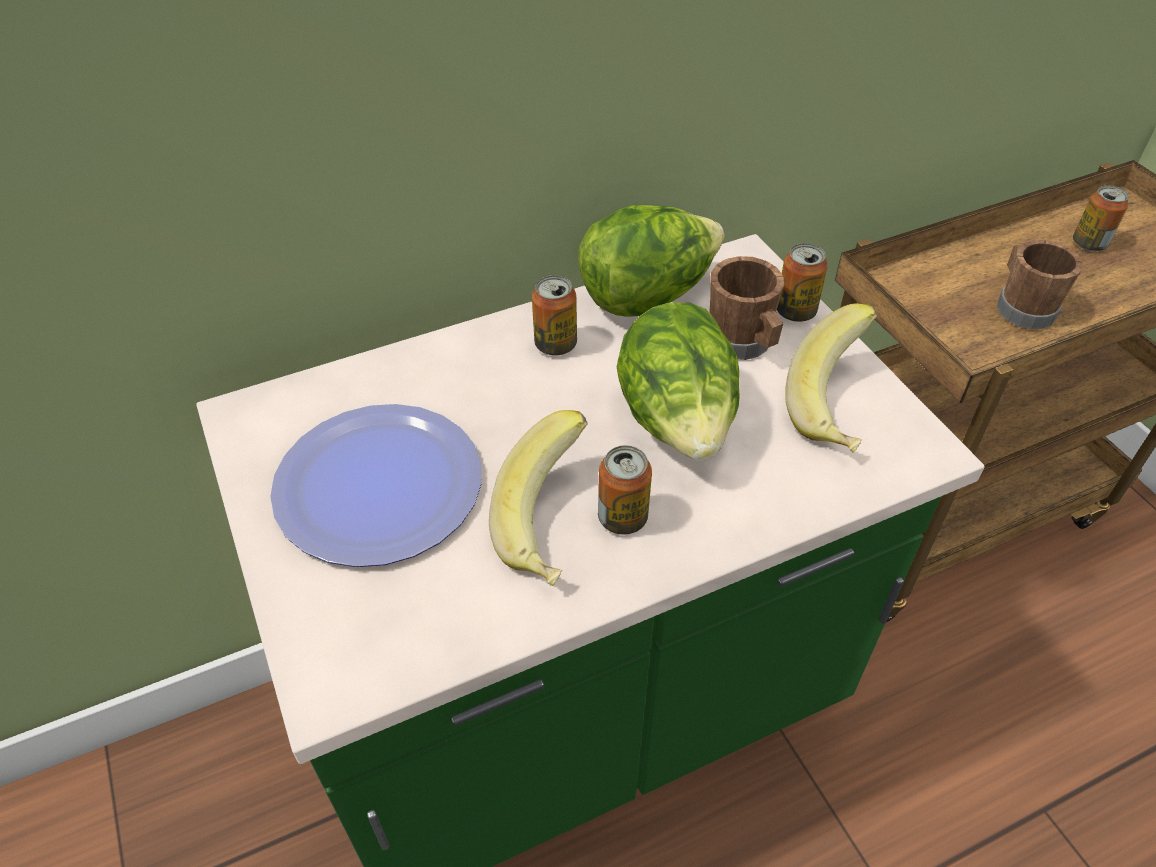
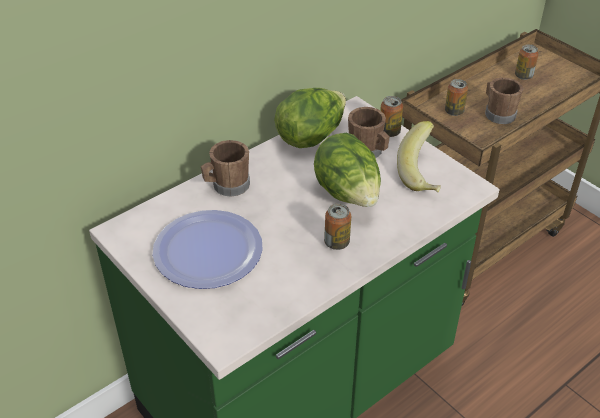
camera: 15 degrees left, 5 degrees down
banana [489,410,588,586] -> none
can [532,275,577,356] -> can moved to [445,79,468,116]
none -> brown mug [201,140,250,197]

